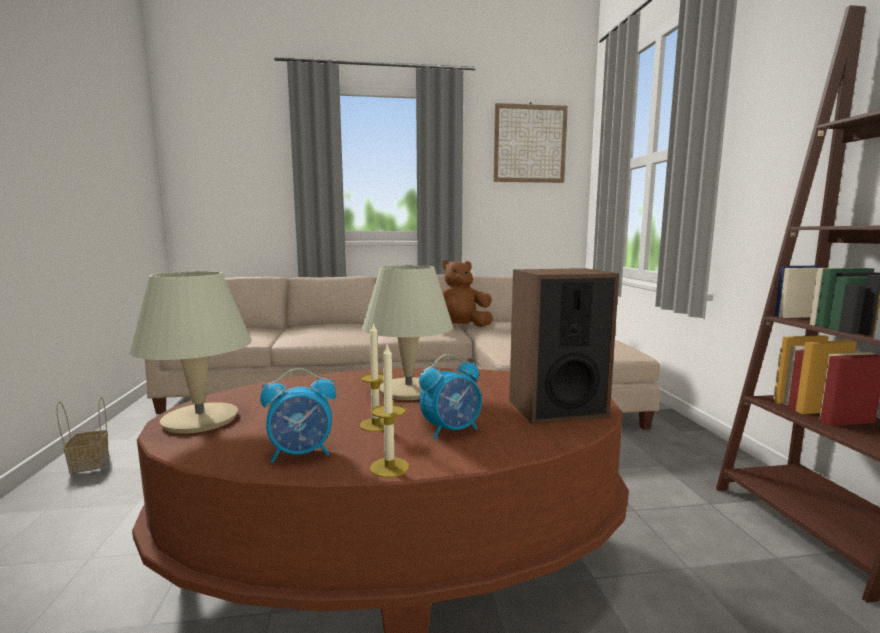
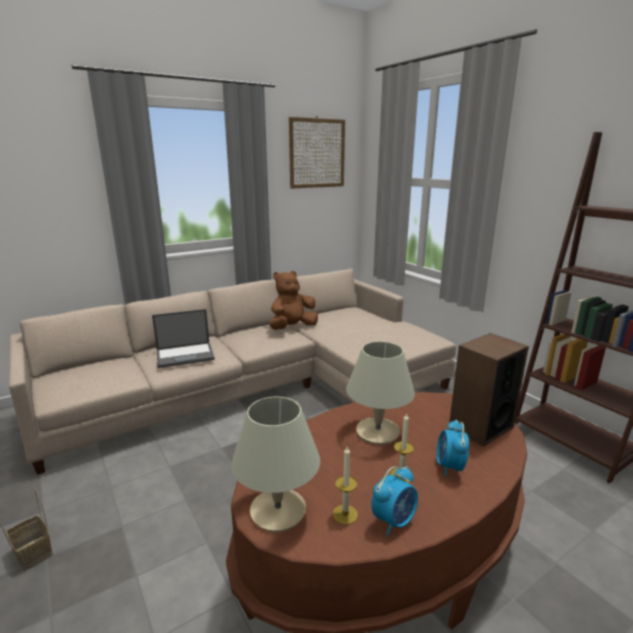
camera: 25 degrees left, 10 degrees up
candle [370,345,409,478] -> candle moved to [333,447,358,525]
alarm clock [419,354,482,439] -> alarm clock turned 150 degrees clockwise [437,420,469,477]
none -> laptop [152,309,215,368]

